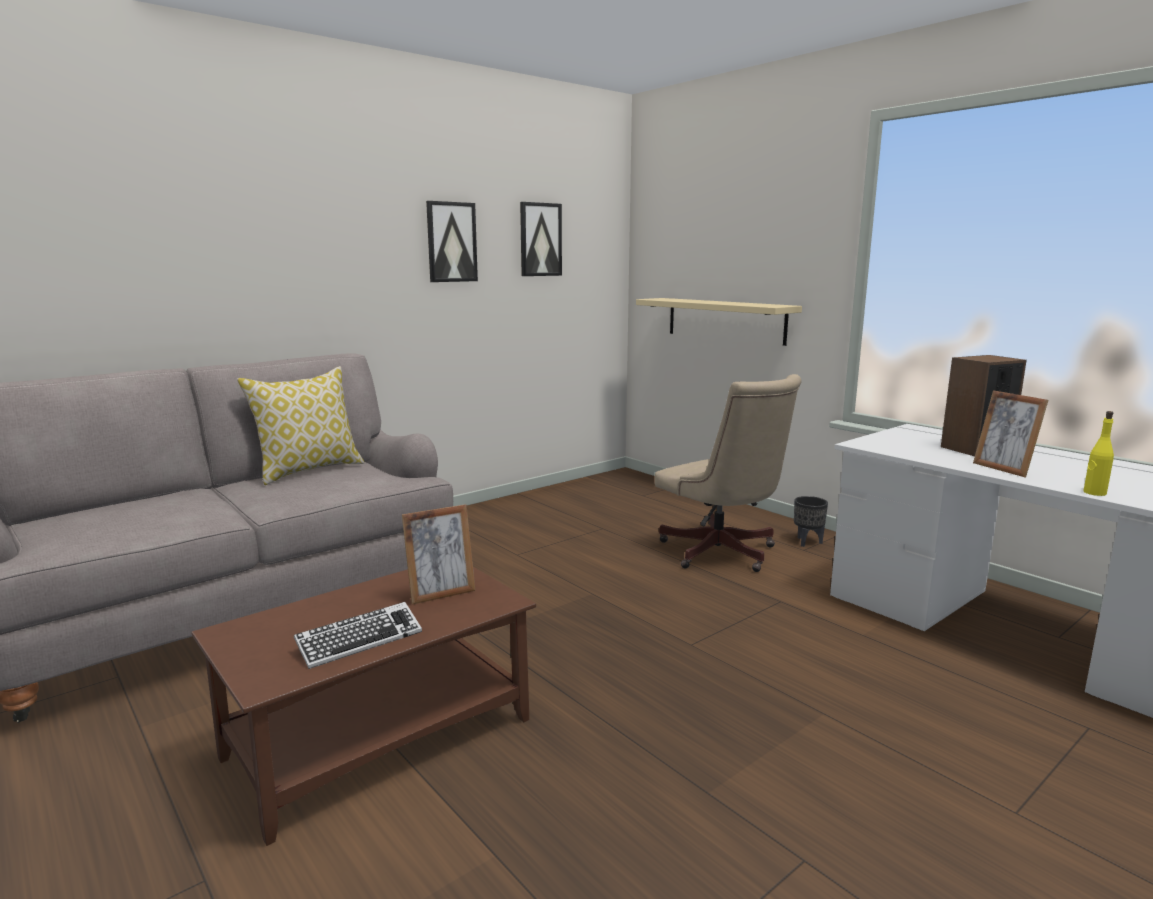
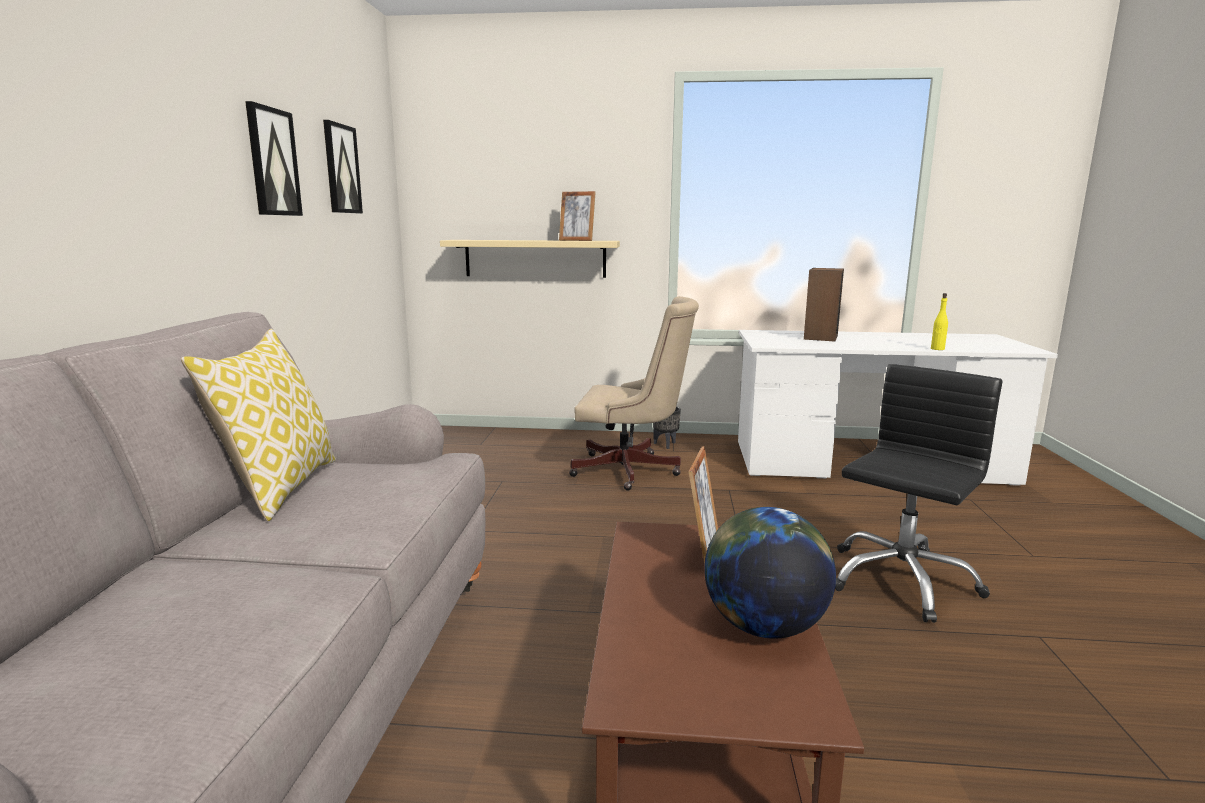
camera: 45 degrees left, 0 degrees up
keyboard [294,602,422,669] -> globe [704,507,836,639]
picture frame [973,390,1048,477] -> picture frame moved to [559,191,596,241]
none -> black office chair [835,364,1002,623]

